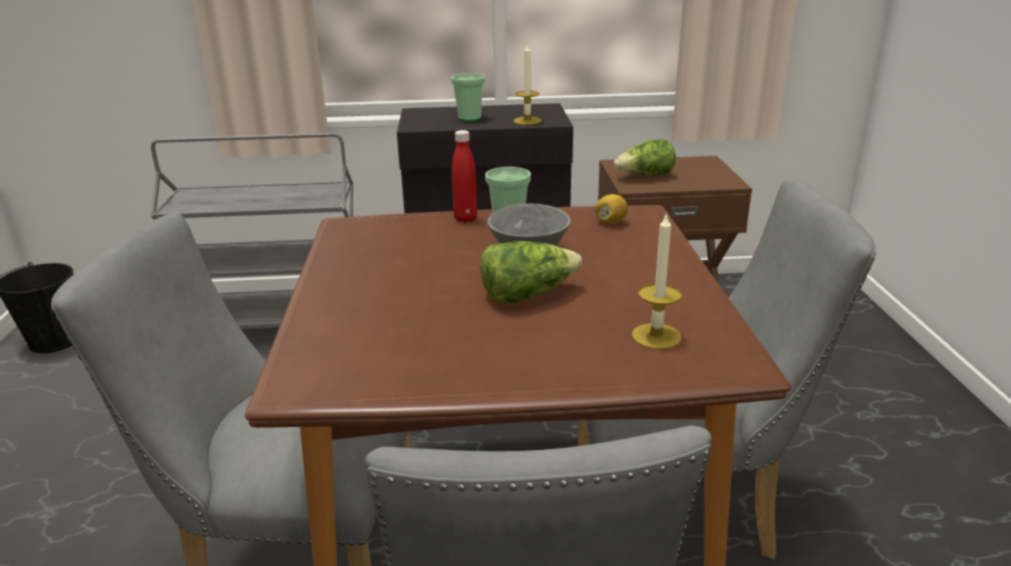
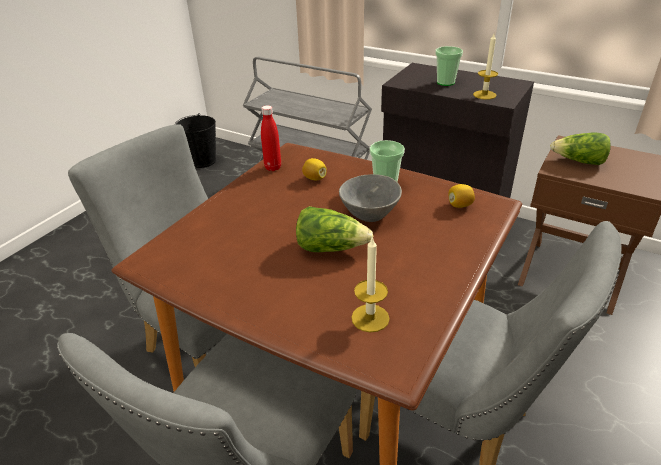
camera: 35 degrees right, 10 degrees up
red bottle [452,130,477,223] -> red bottle moved to [261,105,281,171]
none -> lemon [302,158,327,180]

